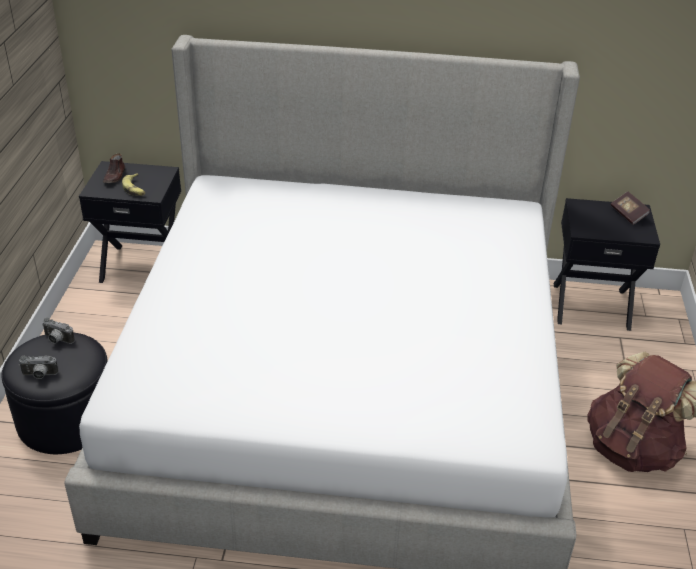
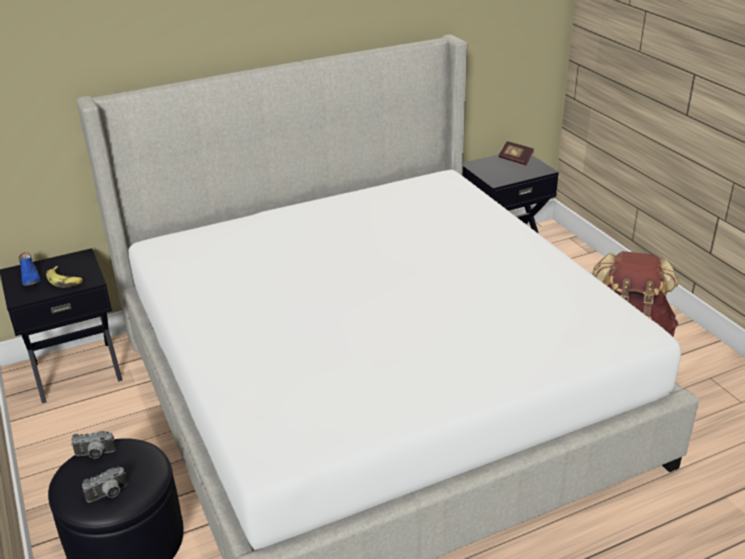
camera: 30 degrees left, 5 degrees down
brown shoe [103,153,125,183] -> blue shoe [19,252,40,286]

